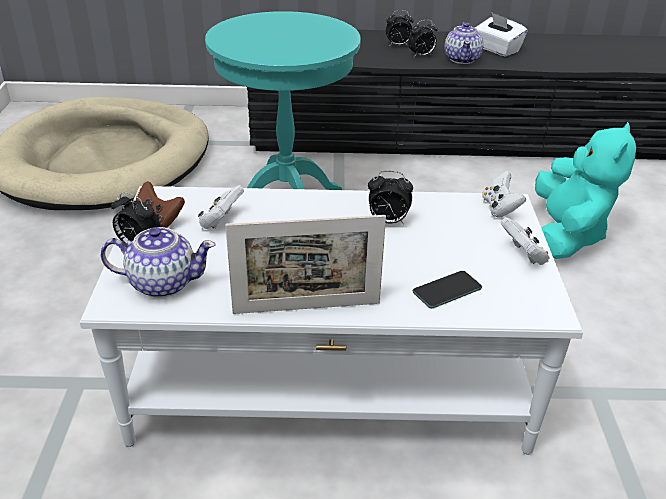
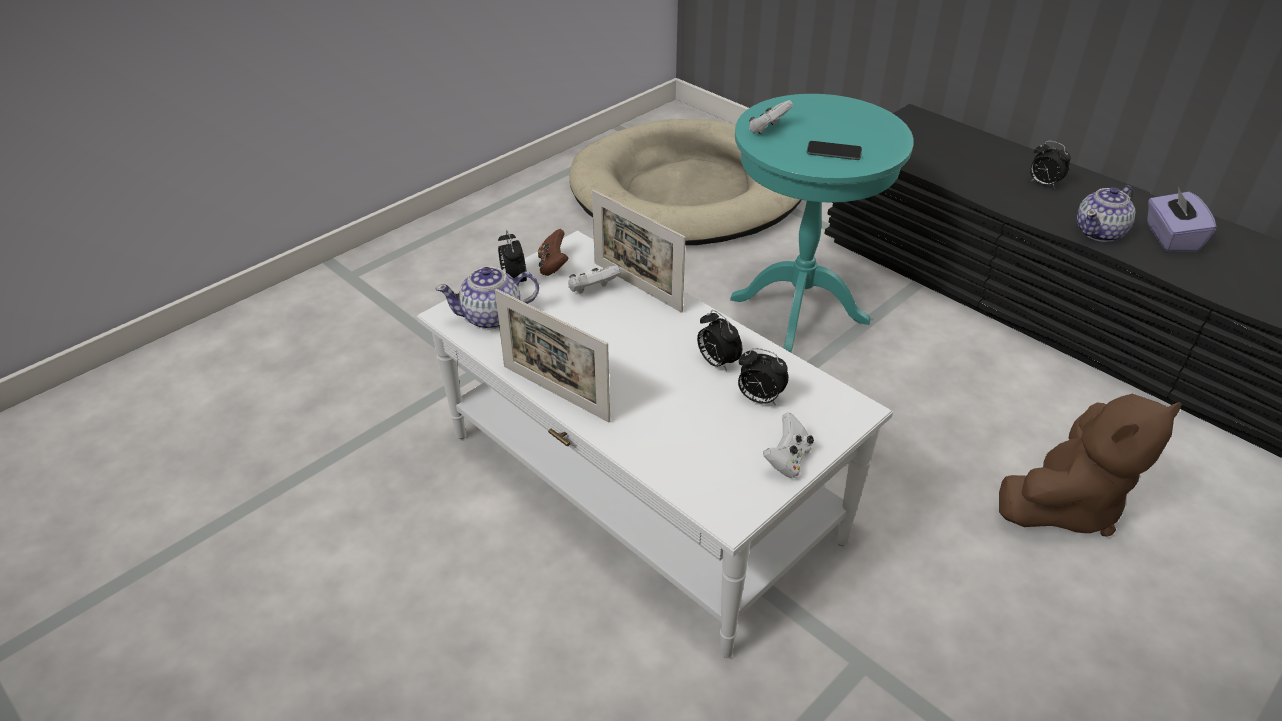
camera: 45 degrees right, 5 degrees up
teapot [101,227,215,298] -> teapot turned 120 degrees clockwise [436,267,539,329]
alarm clock [408,20,437,57] -> alarm clock moved to [738,348,789,405]
phone [413,271,482,308] -> phone moved to [807,141,862,160]
white tissue box [475,13,527,57] -> purple tissue box [1147,187,1216,252]
white game controller [482,171,526,218] -> white game controller moved to [749,100,793,134]
turquoise plush toy [535,122,636,259] -> brown plush toy [999,394,1182,537]
none -> picture frame [592,189,686,313]

